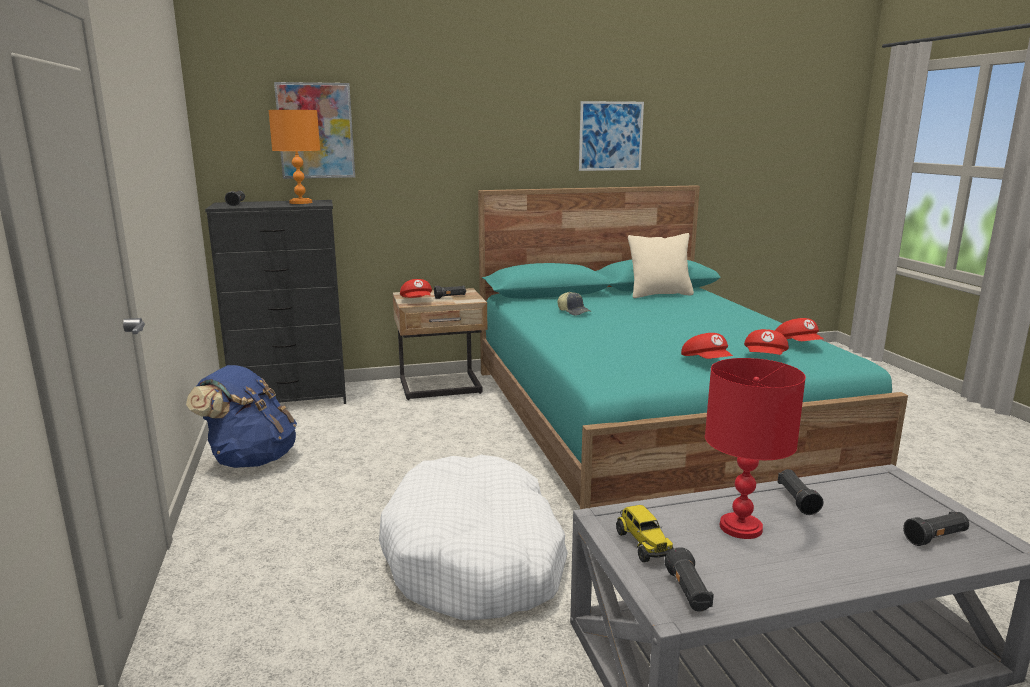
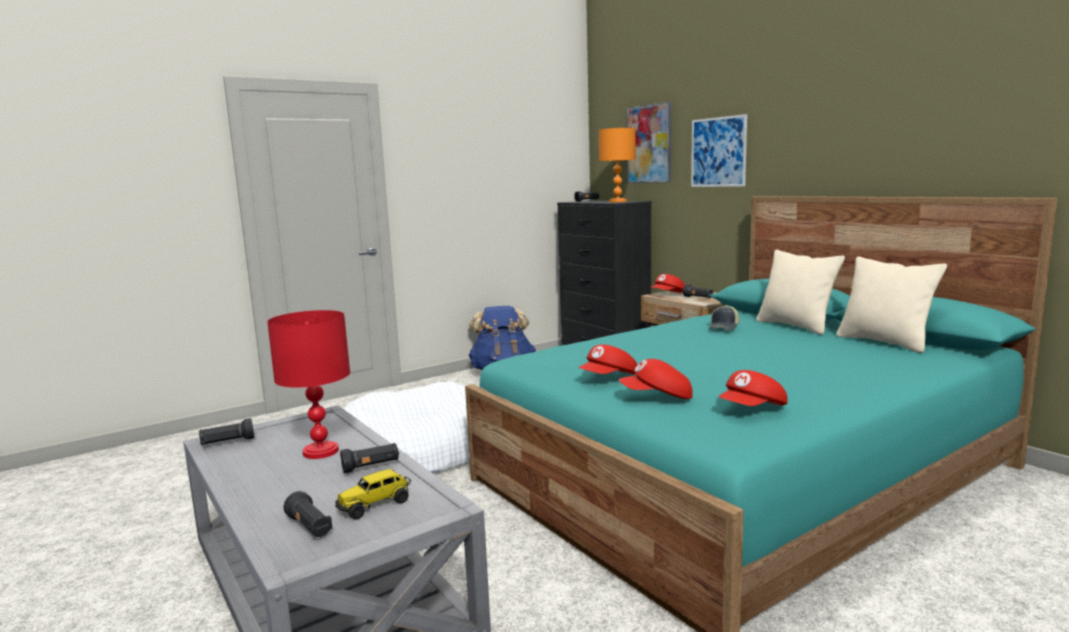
camera: 70 degrees right, 5 degrees down
picture [579,101,644,171] -> picture moved to [691,114,747,187]
toy truck [616,505,674,562] -> toy truck moved to [335,469,411,520]
none -> beige pillow [756,250,845,335]

